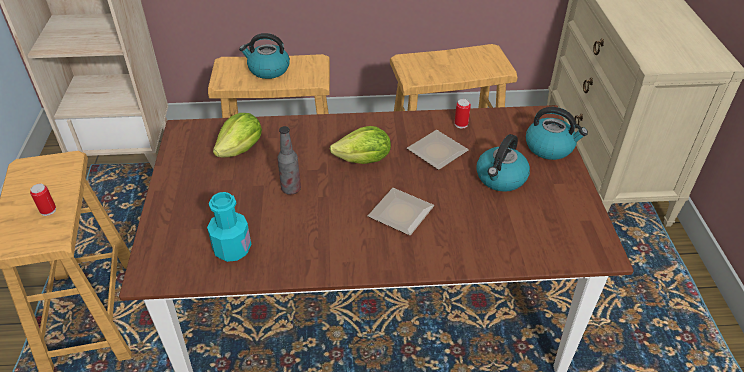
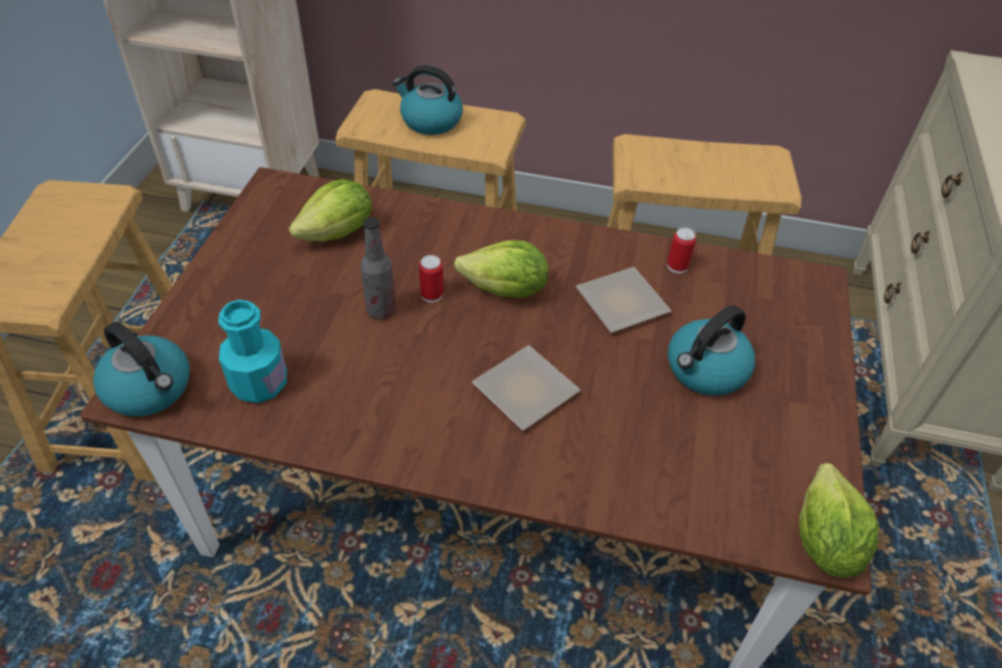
camera: 15 degrees right, 5 degrees up
can [30,184,56,216] -> can moved to [419,255,444,303]
kettle [526,107,588,160] -> kettle moved to [93,322,190,417]
none -> lettuce [799,463,879,578]

